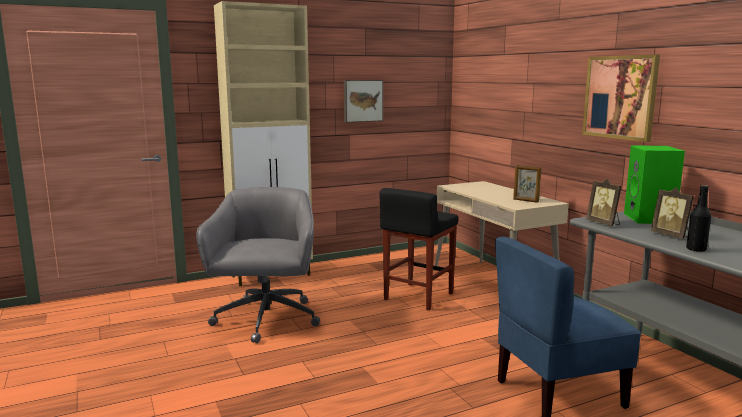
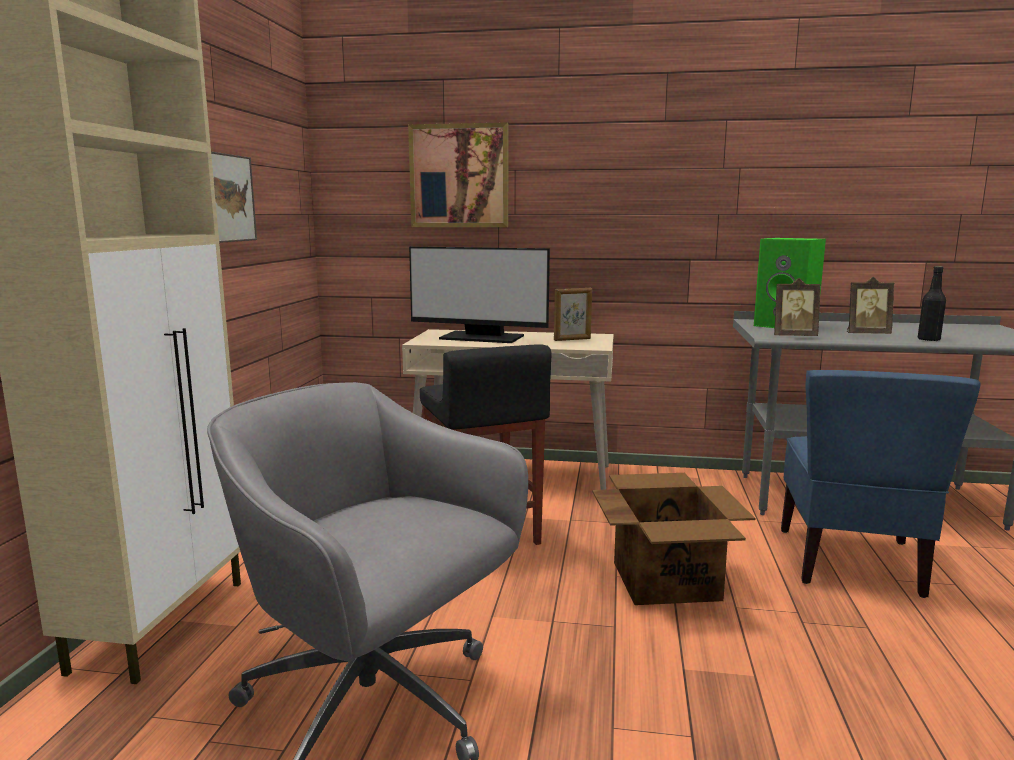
camera: 55 degrees left, 0 degrees up
picture [582,55,660,142] -> picture moved to [408,122,508,227]
none -> monitor [409,247,550,343]
none -> cardboard box [592,473,755,605]

